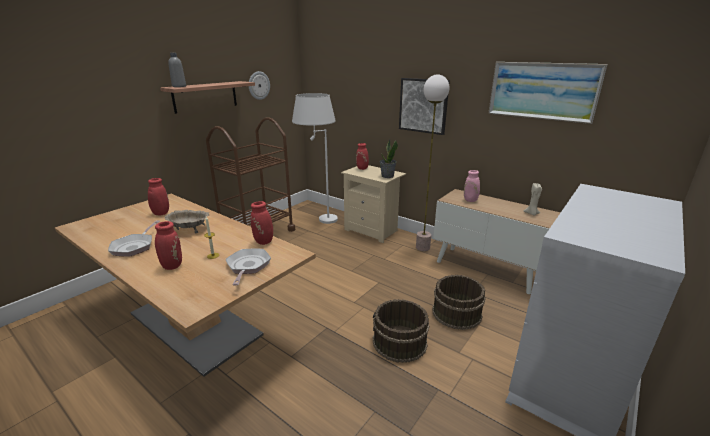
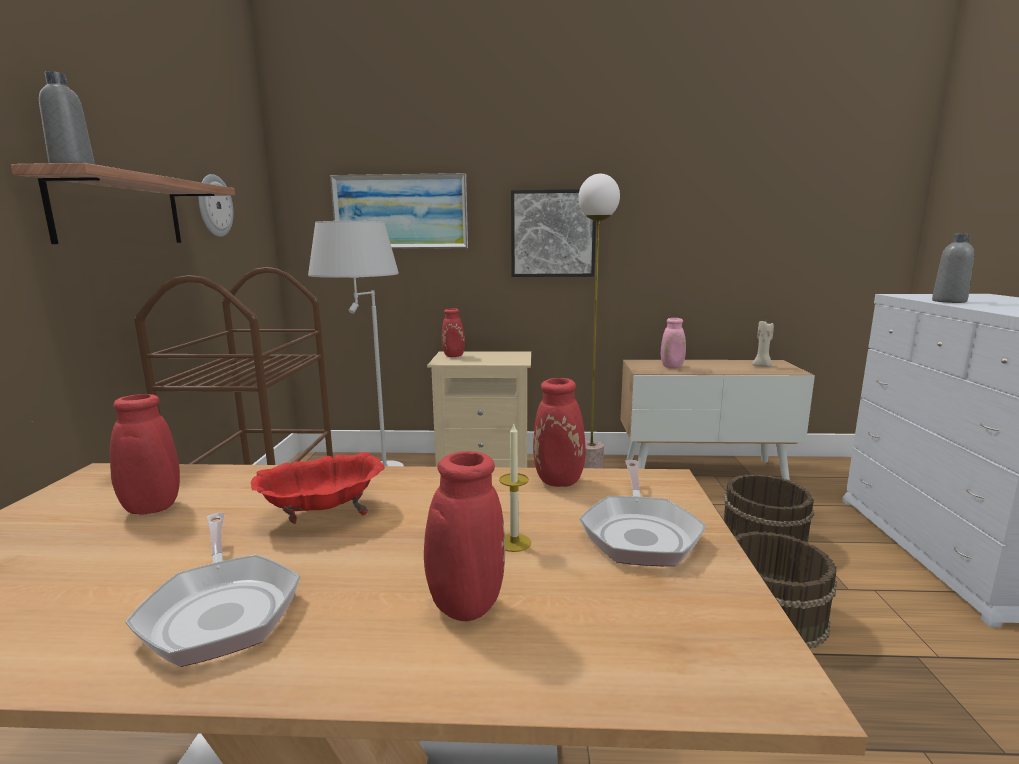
camera: 35 degrees left, 10 degrees down
beige bowl [164,210,209,233] -> red bowl [251,452,385,524]
frying pan [226,249,271,286] -> frying pan turned 135 degrees counterclockwise [579,460,706,566]
potted plant [379,139,398,178] -> none
picture [488,62,607,124] -> picture moved to [330,173,468,249]
none -> grey bottle [932,234,974,303]

